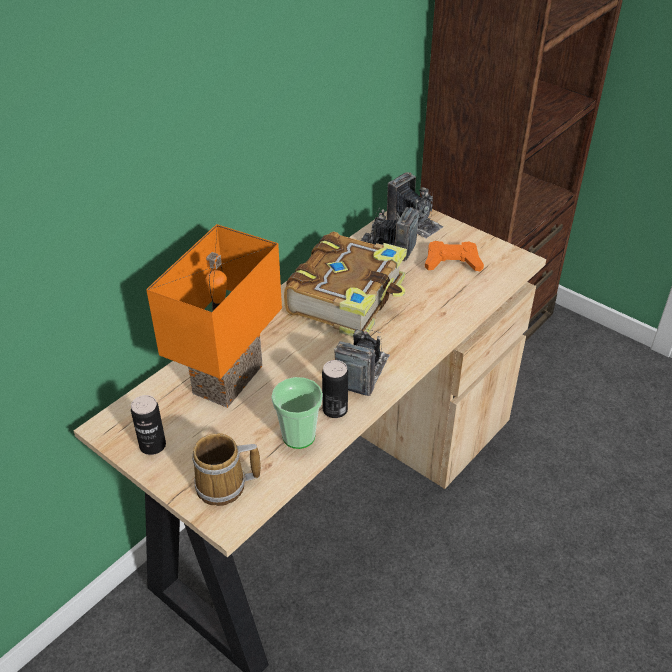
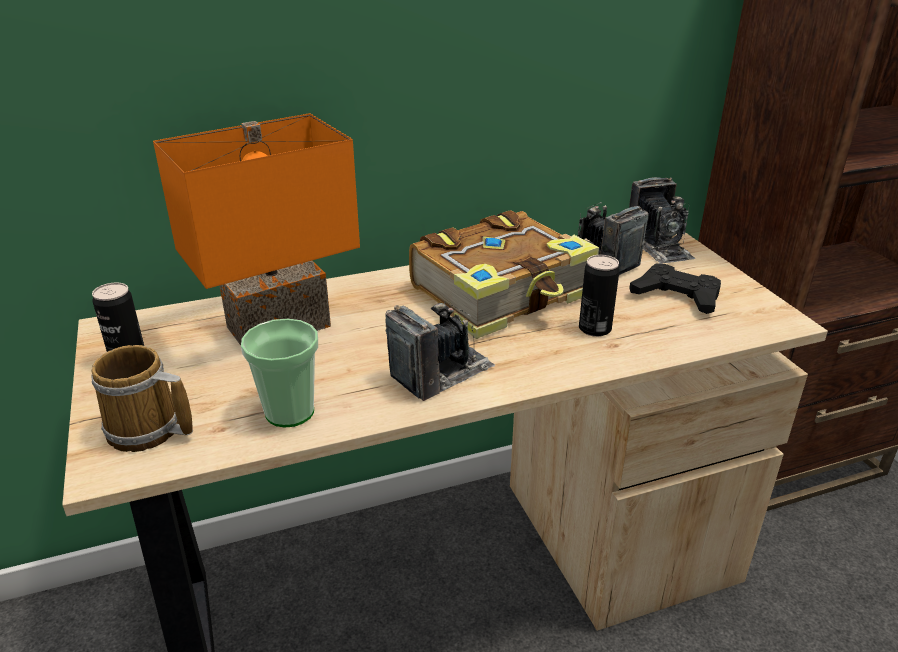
camera: 30 degrees right, 10 degrees down
can [322,360,348,418] -> can moved to [579,255,620,337]
orange game controller [425,241,484,272] -> black game controller [629,263,721,314]

